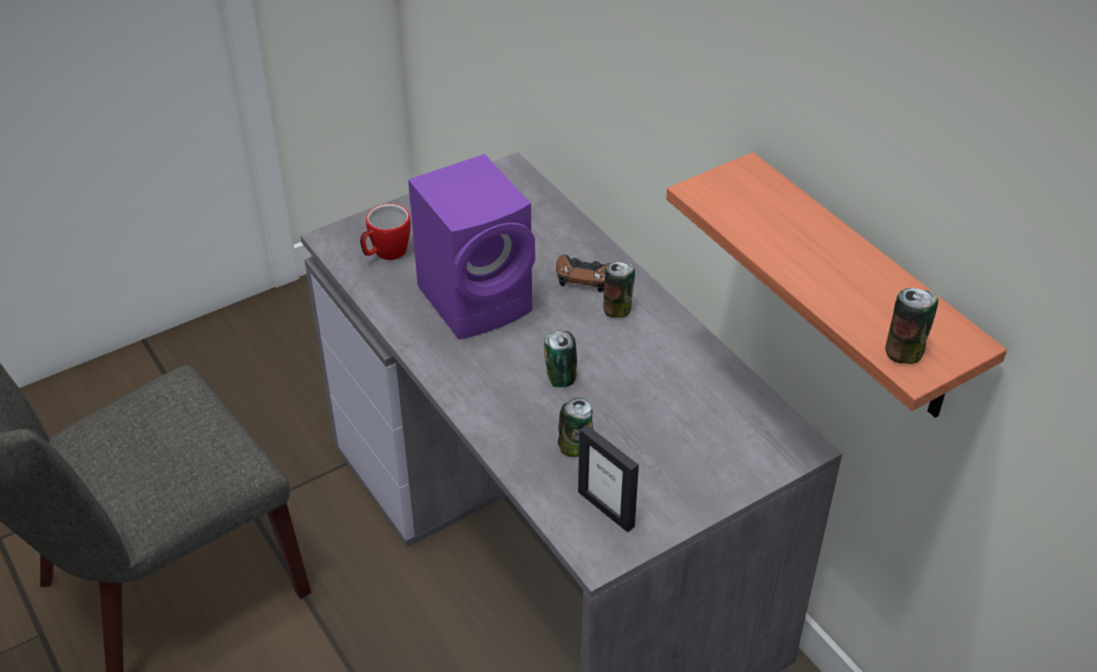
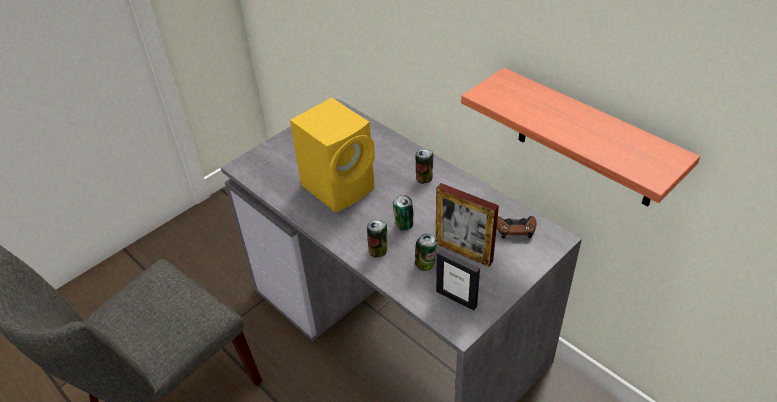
camera: 10 degrees left, 0 degrees up
mug [360,204,411,260] -> none
purple speaker [408,154,535,340] -> yellow speaker [290,98,375,213]
brown game controller [556,254,613,292] -> brown game controller moved to [497,216,536,239]
can [885,288,938,364] -> can moved to [367,221,387,258]
none -> picture frame [436,183,499,267]

